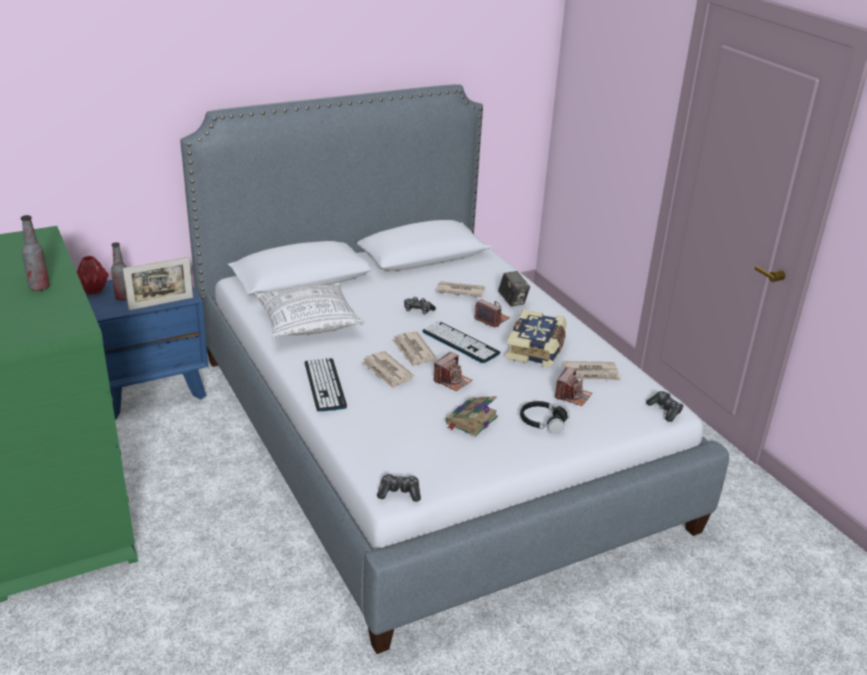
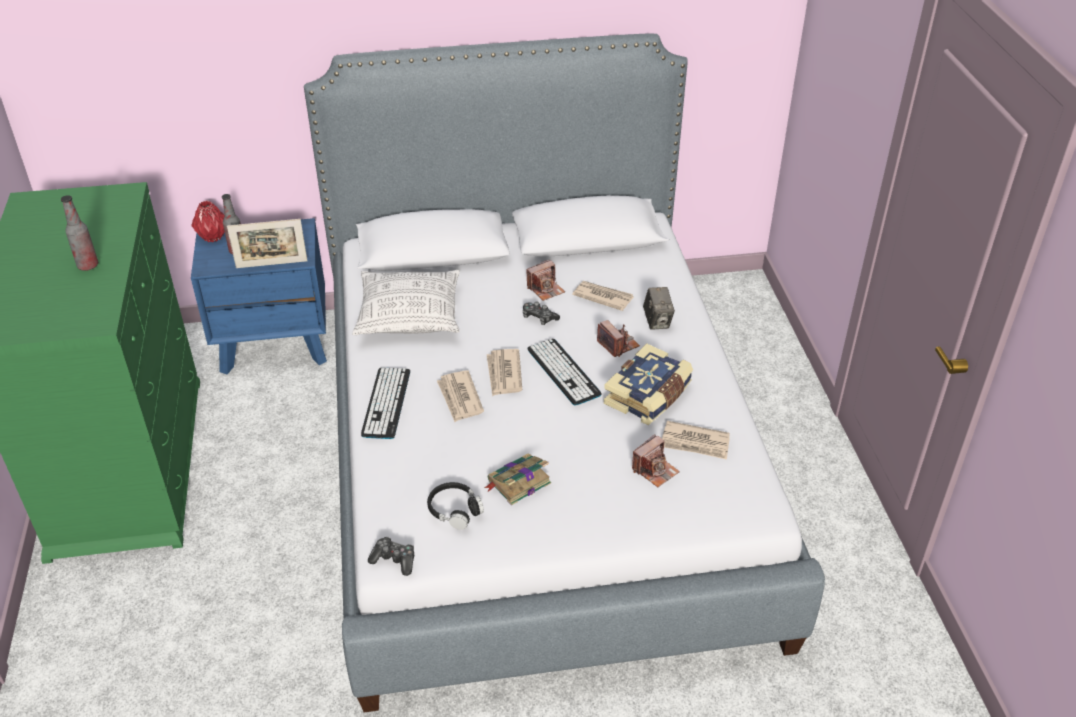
camera: 20 degrees right, 10 degrees up
camera [433,351,473,391] -> camera moved to [526,260,565,301]
black headphones [520,401,570,434] -> black headphones moved to [427,482,484,530]
game controller [646,391,684,422] -> none

